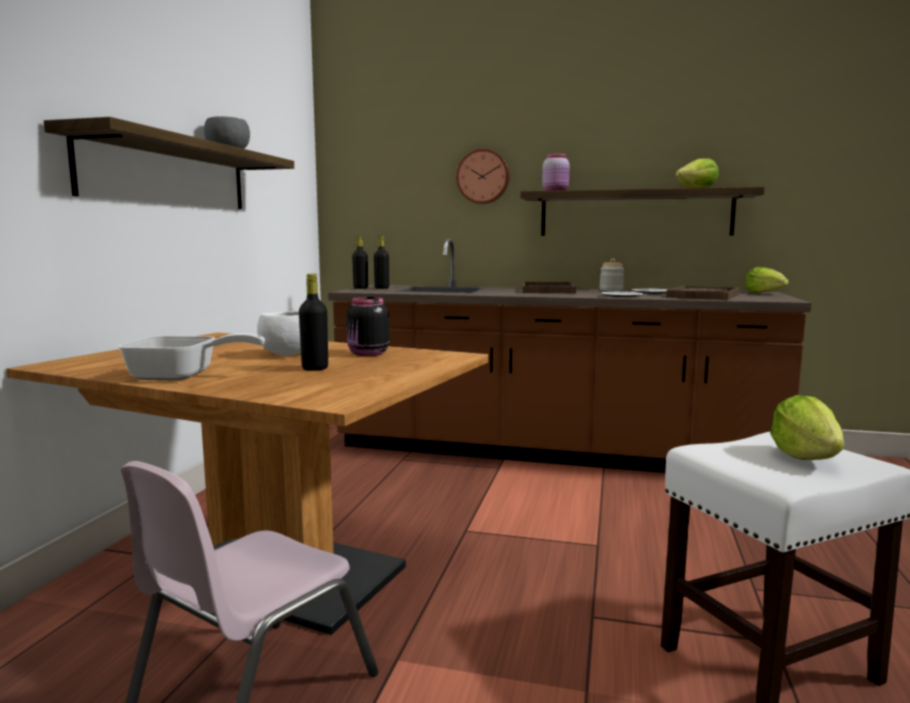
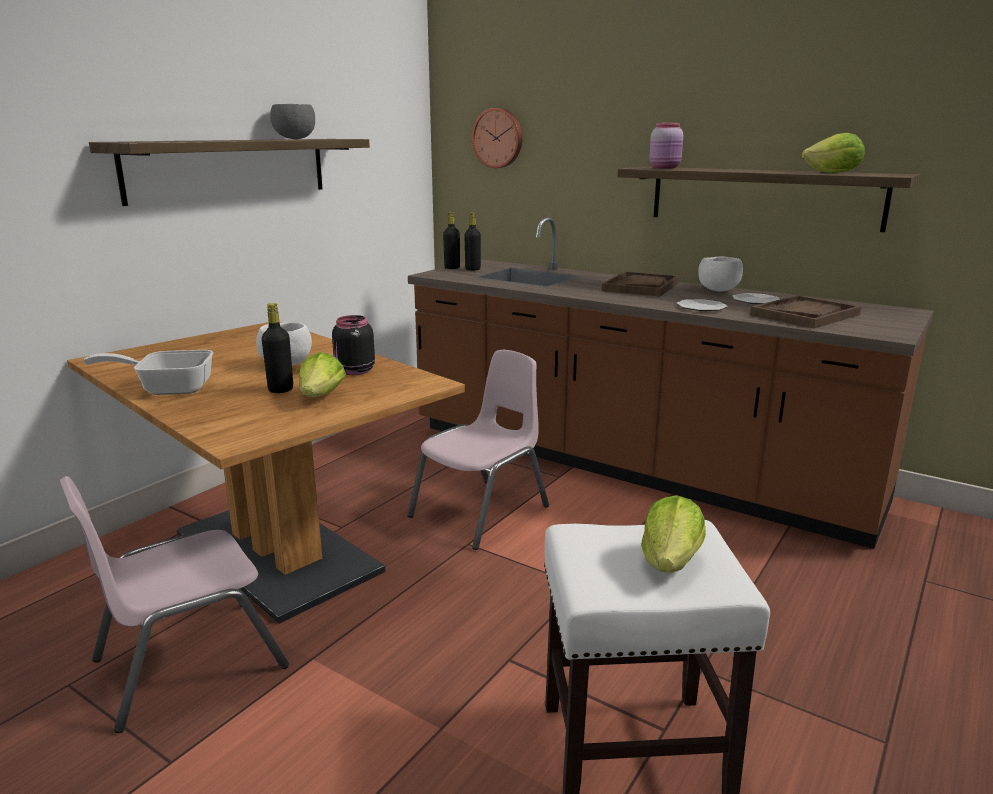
camera: 20 degrees right, 10 degrees up
frying pan [118,333,265,380] -> frying pan turned 150 degrees clockwise [84,350,213,395]
wall clock [456,149,509,204] -> wall clock moved to [472,108,523,168]
jar [600,258,624,291] -> white bowl [698,257,743,291]
lettuce [745,267,789,293] -> lettuce moved to [299,352,346,397]
none -> pink chair [407,350,549,550]

